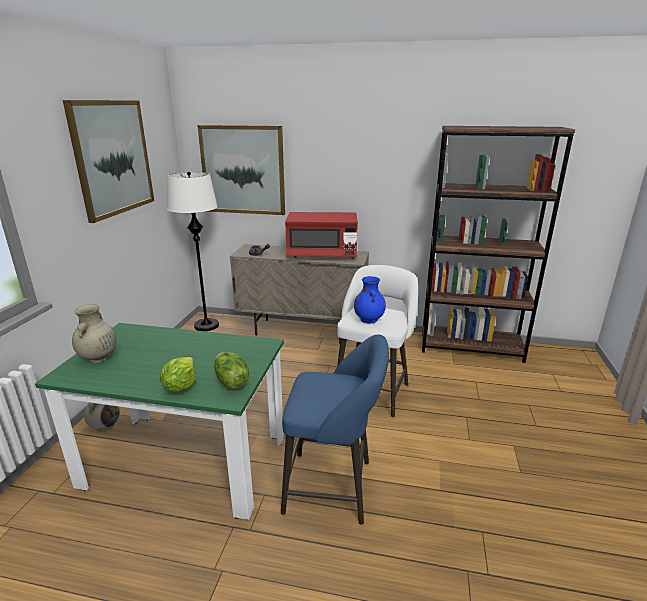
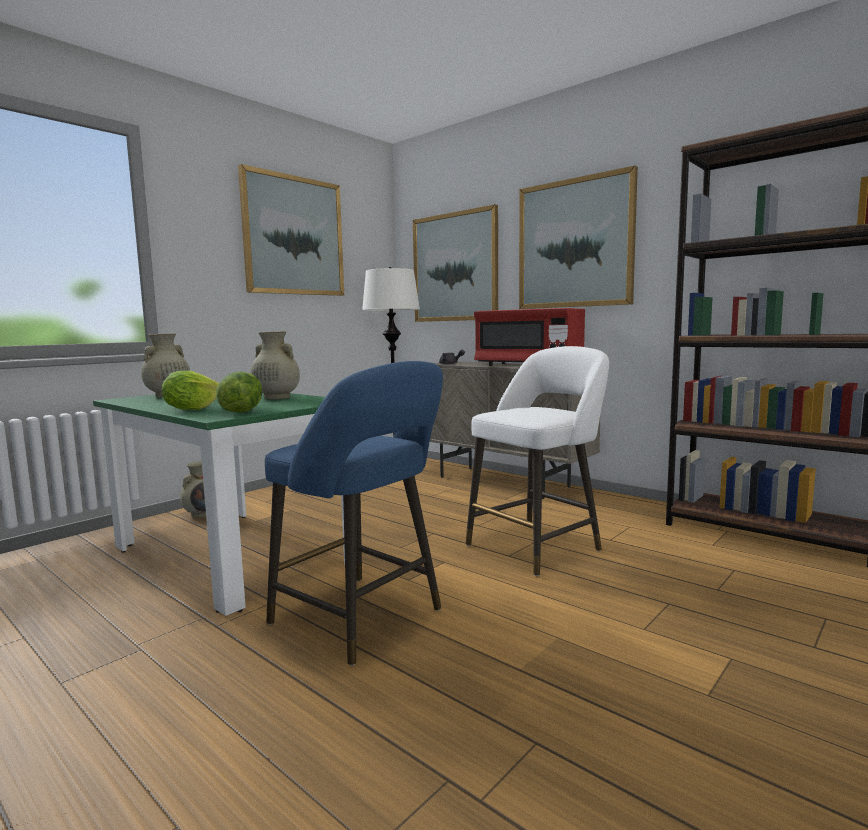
camera: 30 degrees right, 15 degrees down
blue vase [354,276,386,324] -> none
none -> beige vase [250,332,300,399]
none -> picture [519,166,638,309]

